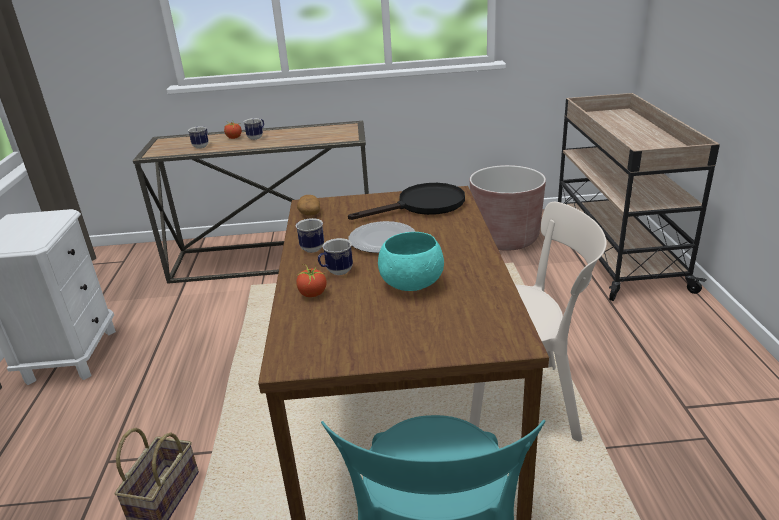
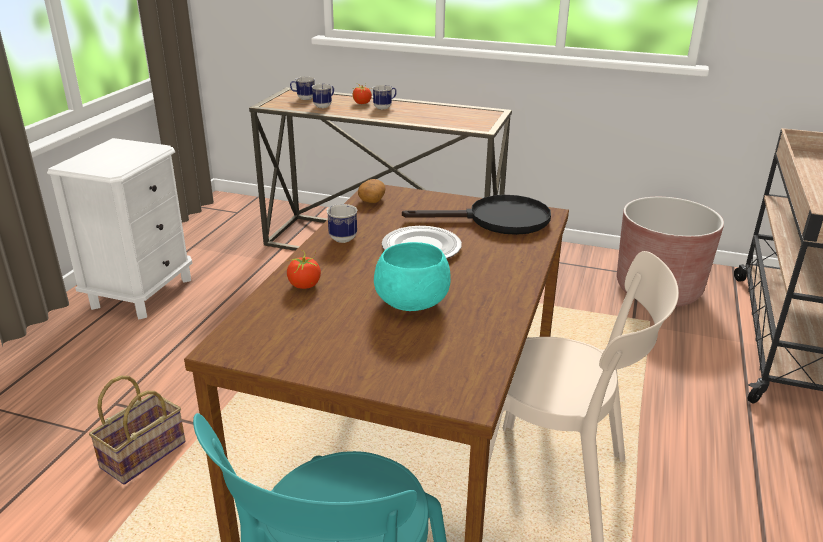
camera: 20 degrees right, 0 degrees up
mug [318,238,353,275] -> mug moved to [290,76,315,100]

